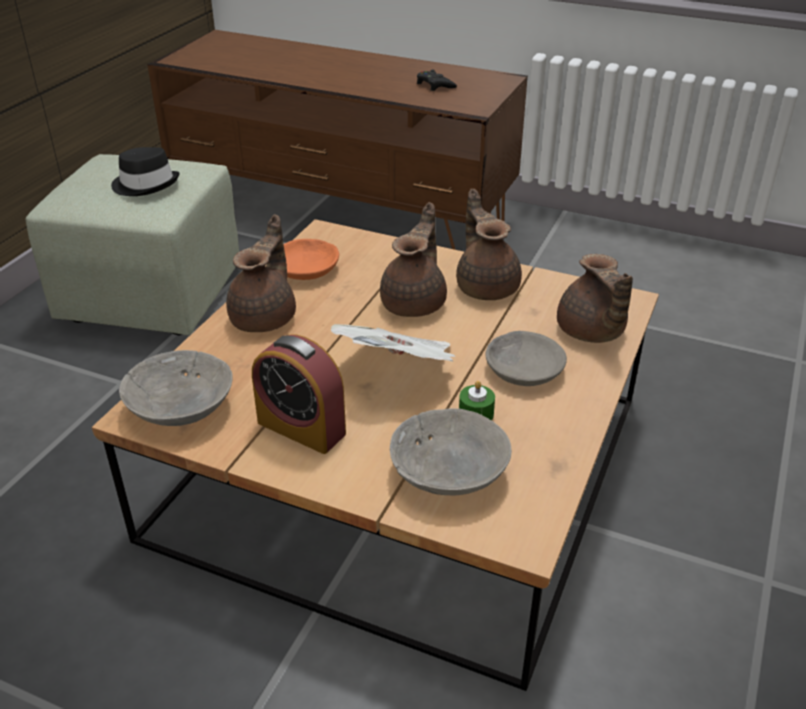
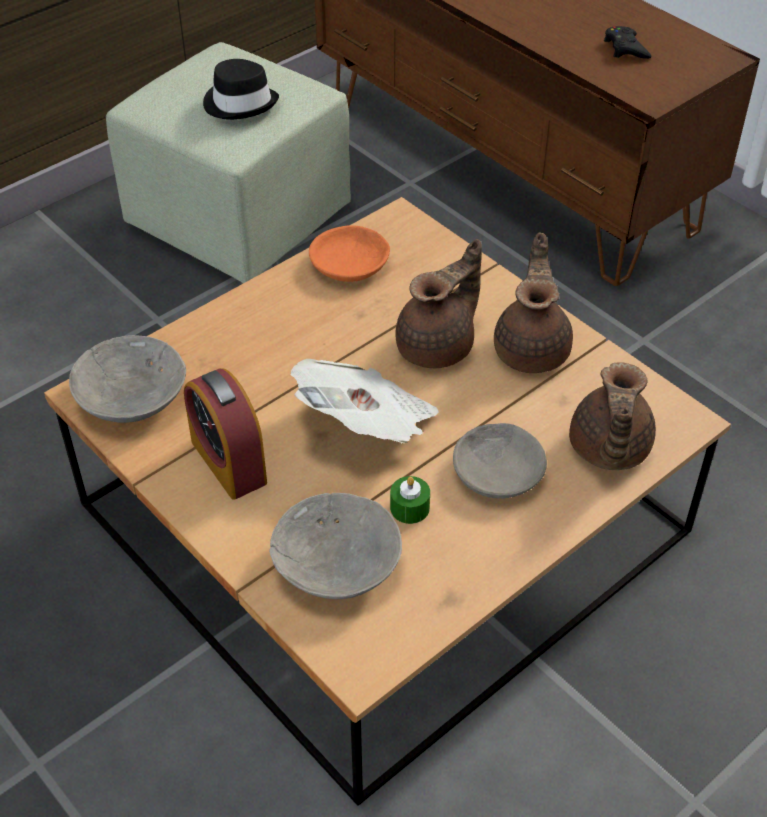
camera: 25 degrees right, 10 degrees up
brown teapot [226,214,296,332] -> none

